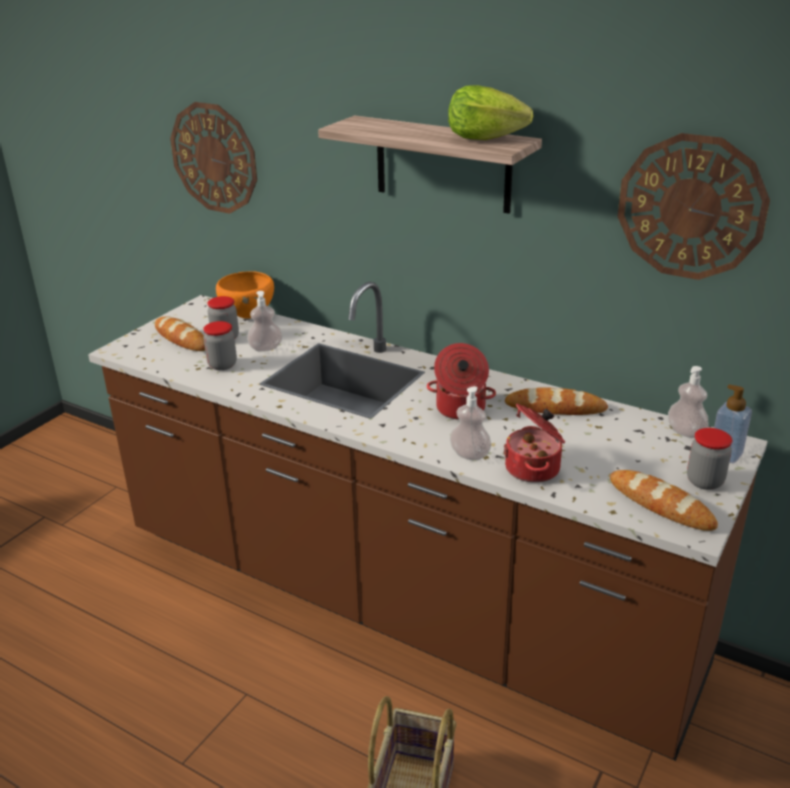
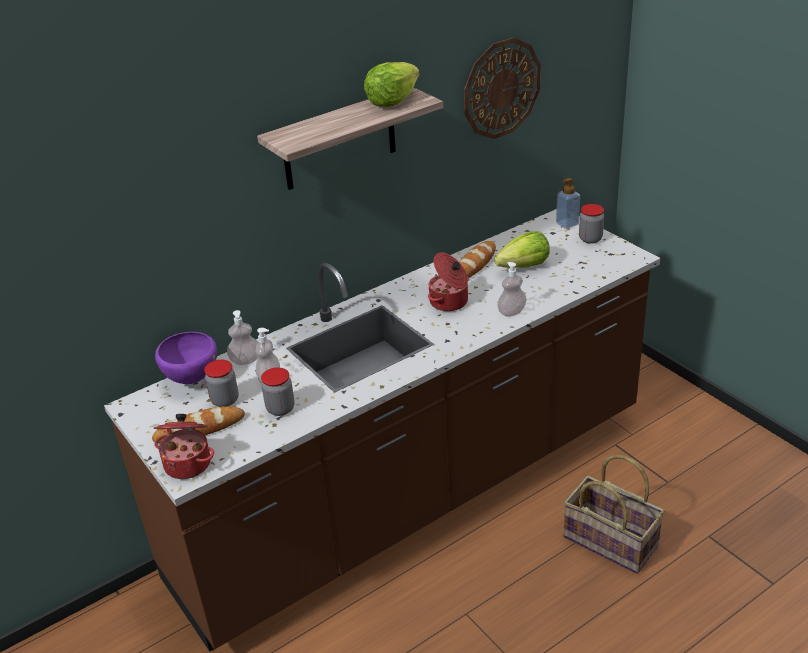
camera: 65 degrees left, 5 degrees up
wall clock [170,102,257,214] -> none
orange bowl [216,271,274,319] -> purple bowl [155,332,217,384]
cooking pot [503,404,565,483] -> cooking pot moved to [154,414,214,479]
bread [610,470,718,531] -> none
soap dispenser [668,366,709,438] -> soap dispenser moved to [227,310,258,365]
none -> lettuce [494,232,550,268]

